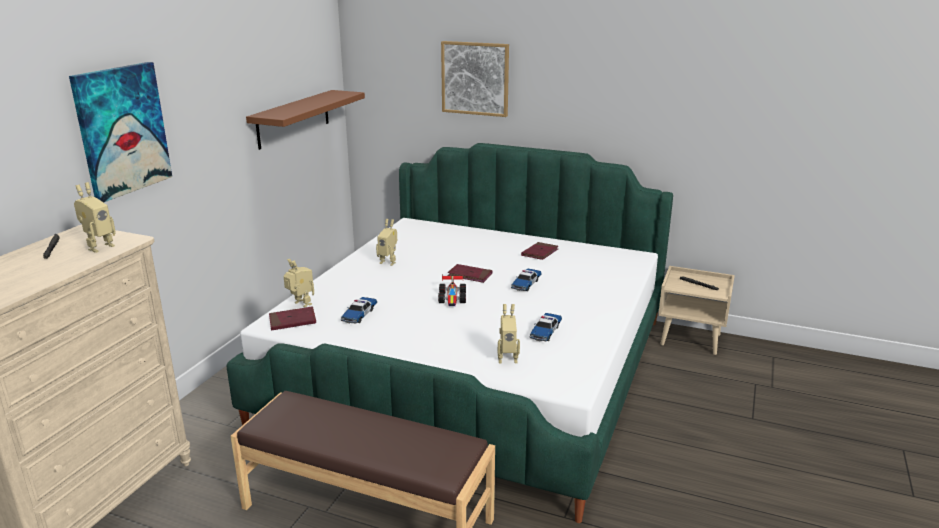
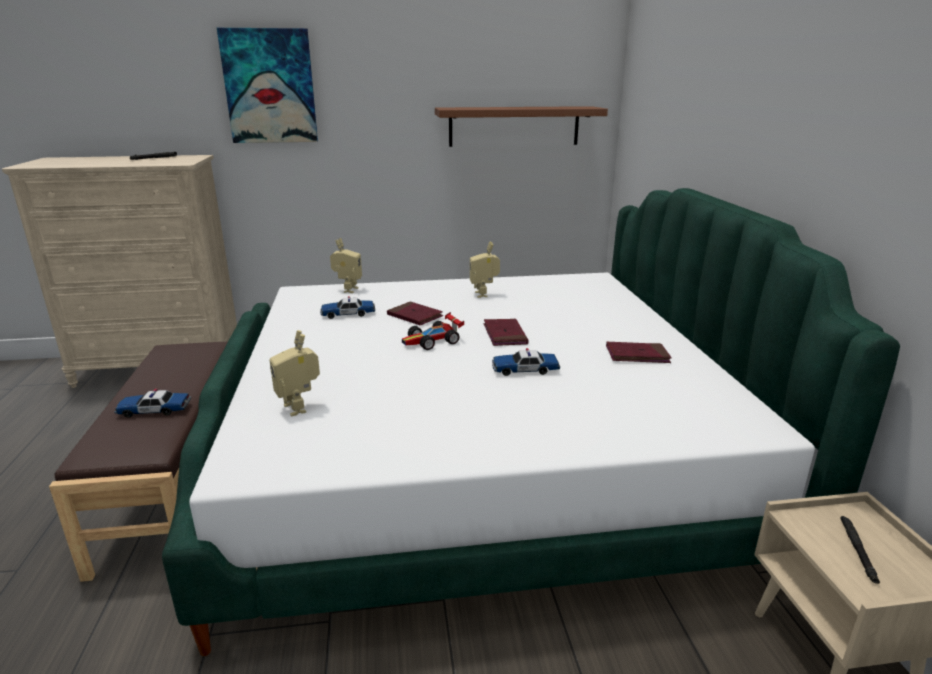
camera: 60 degrees right, 0 degrees up
toy robot [74,182,116,253] -> none
red book [269,306,316,331] -> red book moved to [387,302,443,325]
picture [441,41,509,117] -> none
toy car [529,313,562,342] -> toy car moved to [114,389,191,418]

